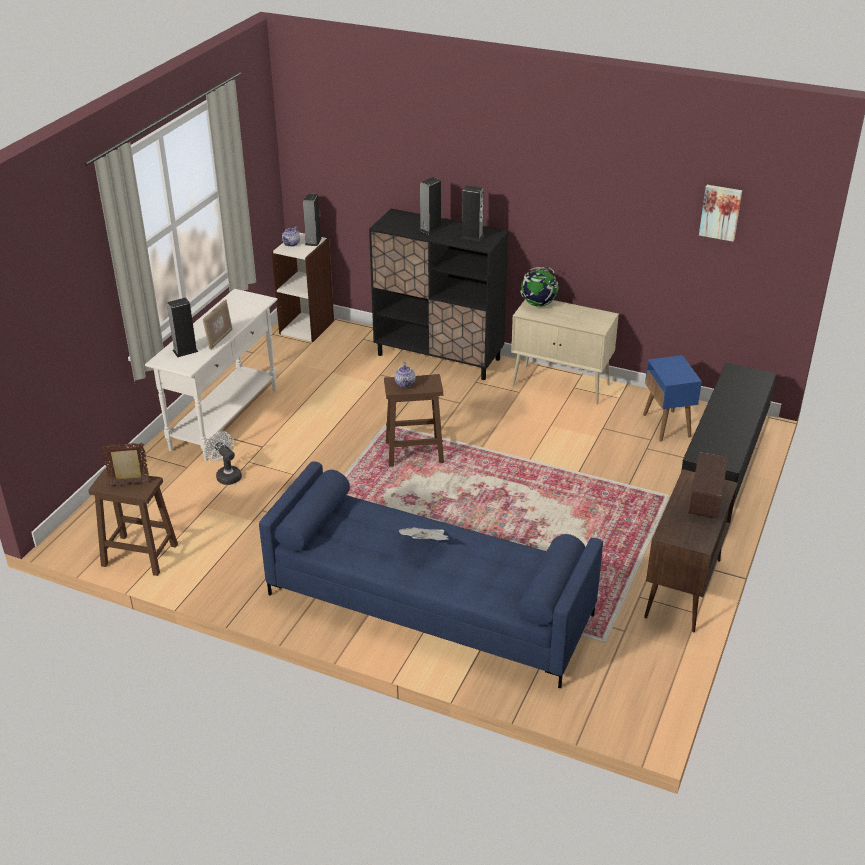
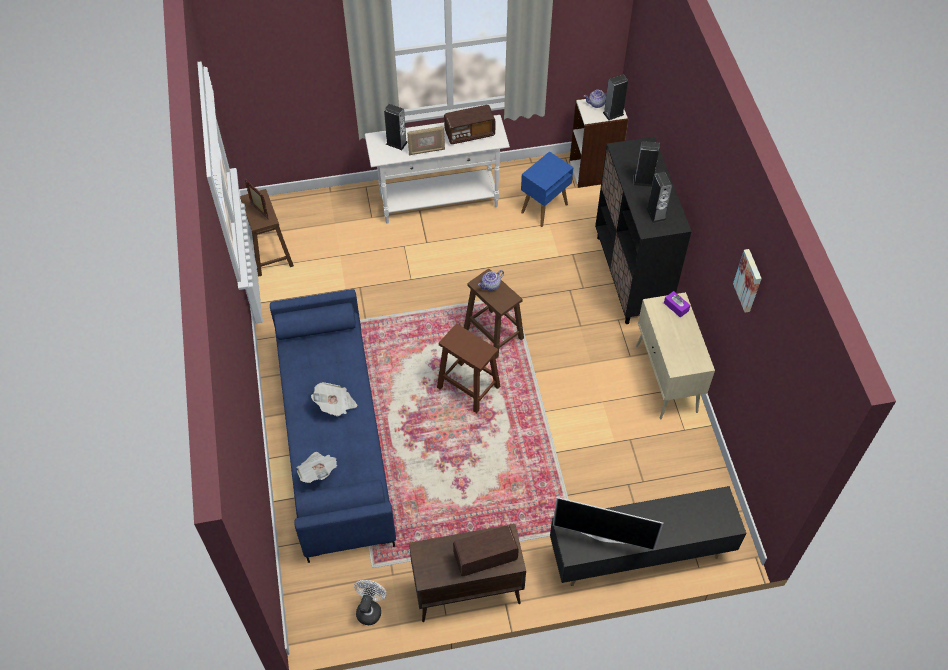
camera: 55 degrees right, 20 degrees up
white fan [204,431,242,485] -> white fan moved to [354,580,387,625]
globe [520,267,558,307] -> purple tissue box [664,291,690,318]
blue side table [643,355,702,442] -> blue side table moved to [521,151,573,227]
picture [699,185,742,242] -> picture moved to [733,249,762,312]
none -> newspaper [296,452,337,483]
none -> brown stool [437,324,500,413]
none -> radio [444,105,496,144]
none -> television [553,497,663,550]

